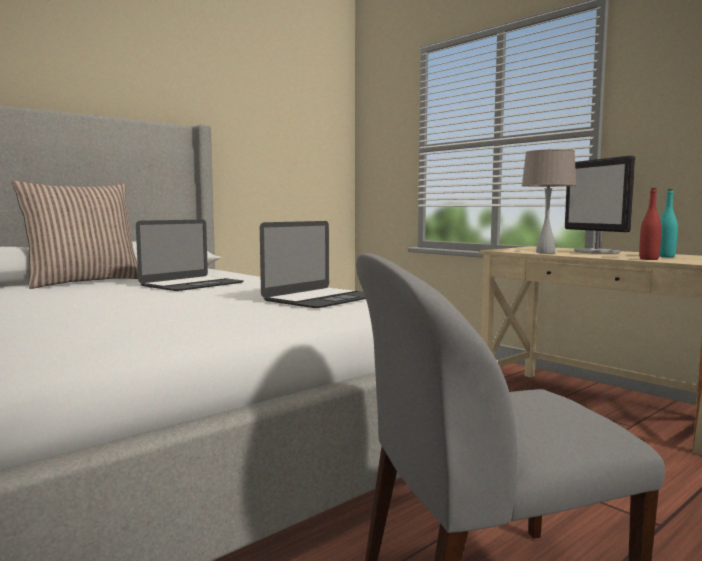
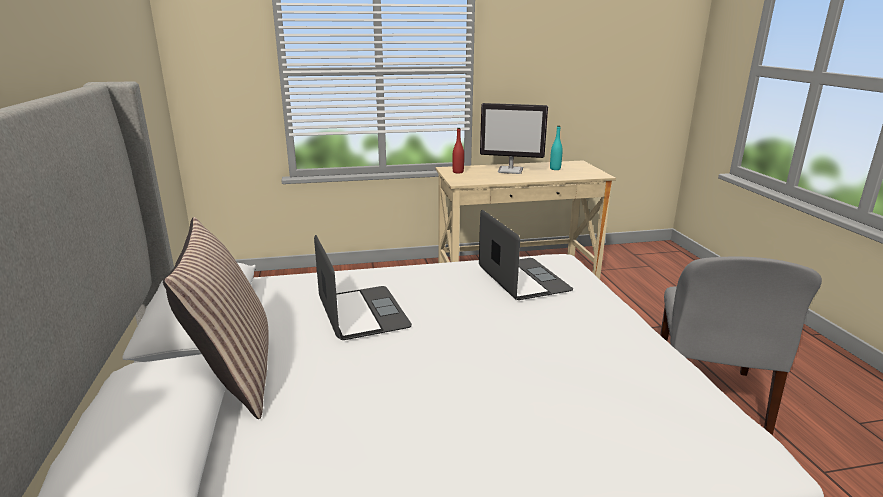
camera: 60 degrees left, 15 degrees up
beige table lamp [522,149,576,253] -> none
red bottle [639,188,662,260] -> red bottle moved to [453,128,464,173]

